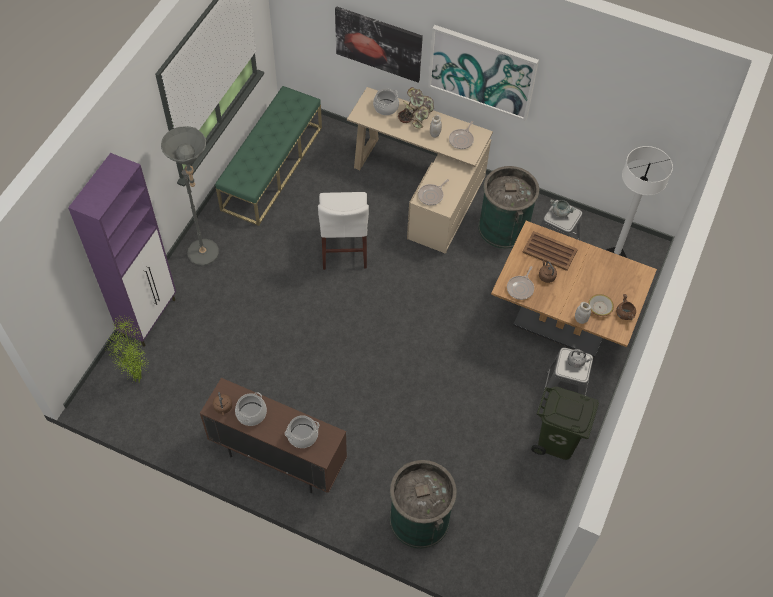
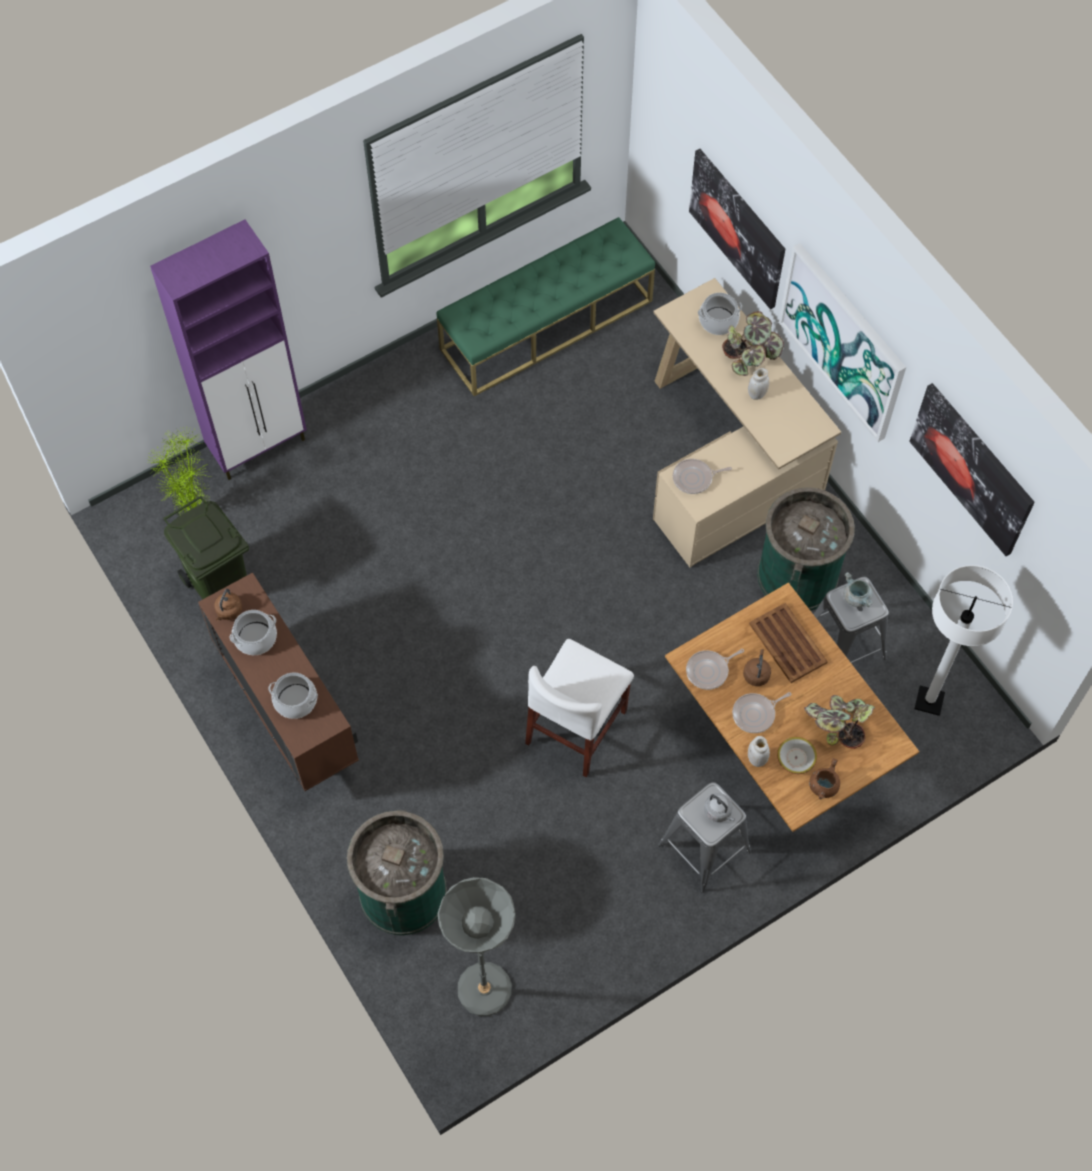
camera: 35 degrees right, 5 degrees up
grey floor lamp [161,126,219,266] -> grey floor lamp moved to [437,877,516,1016]
white chair [318,192,369,270] -> white chair moved to [525,639,634,777]
frying pan [449,121,474,149] -> frying pan moved to [732,692,792,733]
green trash can [531,387,599,460] -> green trash can moved to [163,495,249,599]
none -> potted plant [804,695,875,749]
none -> picture [909,383,1035,556]

